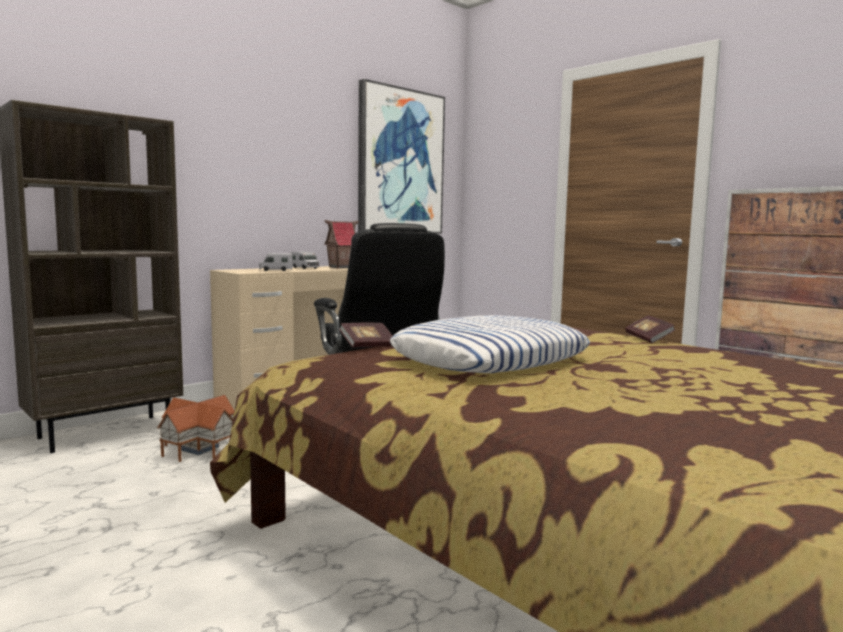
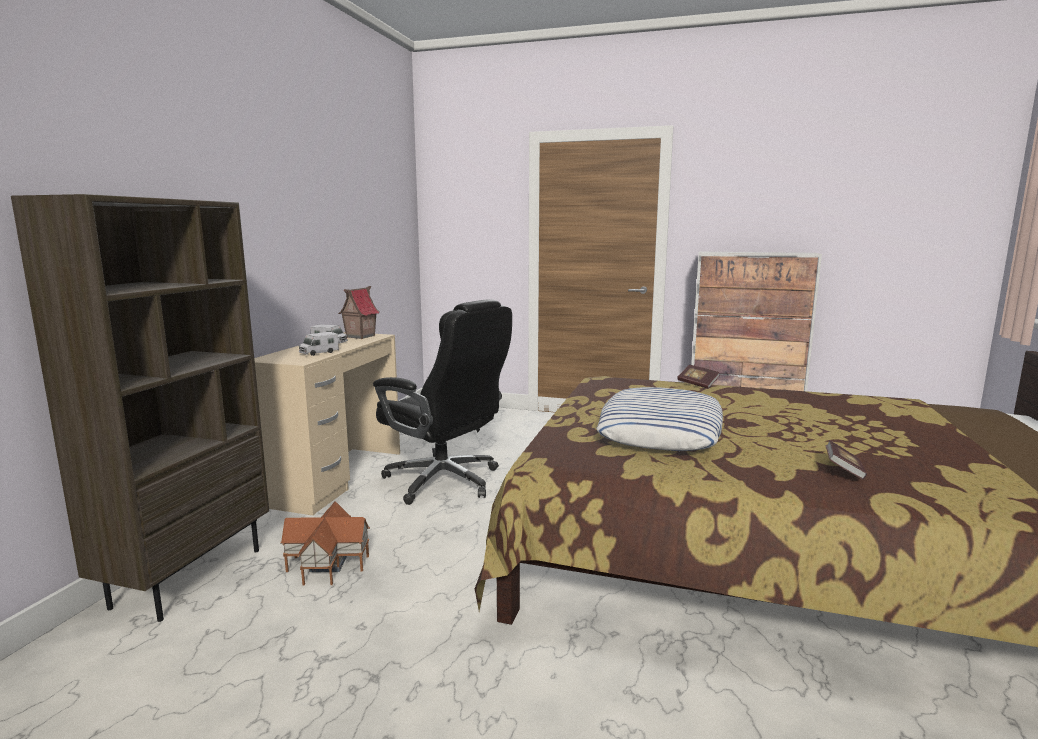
camera: 30 degrees left, 5 degrees up
book [339,323,392,347] -> book moved to [826,440,867,479]
picture [358,79,445,234] -> none

